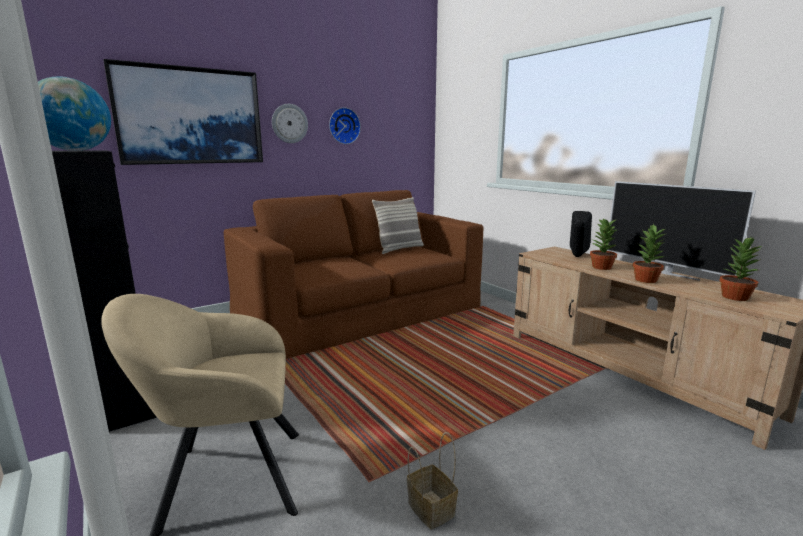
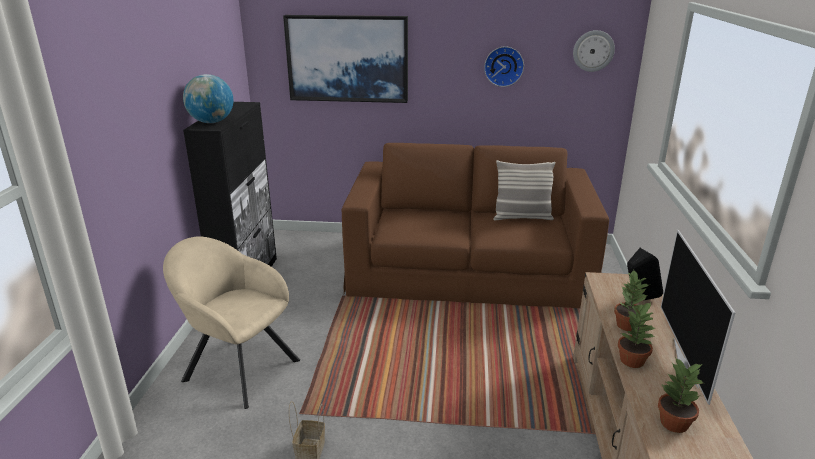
camera: 40 degrees right, 10 degrees up
wall clock [272,104,308,143] -> wall clock moved to [573,30,615,72]

